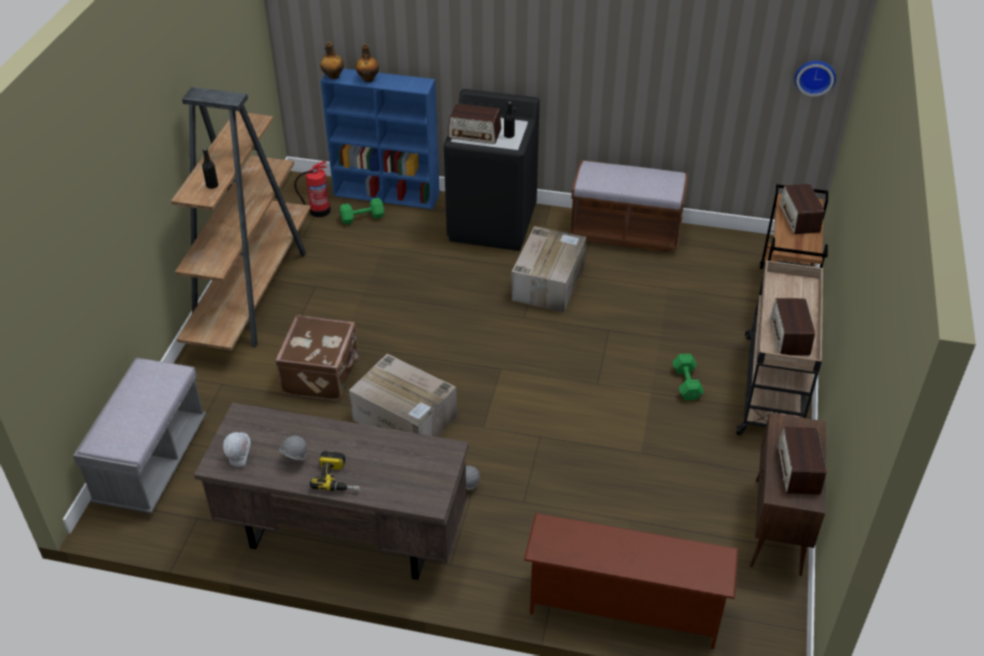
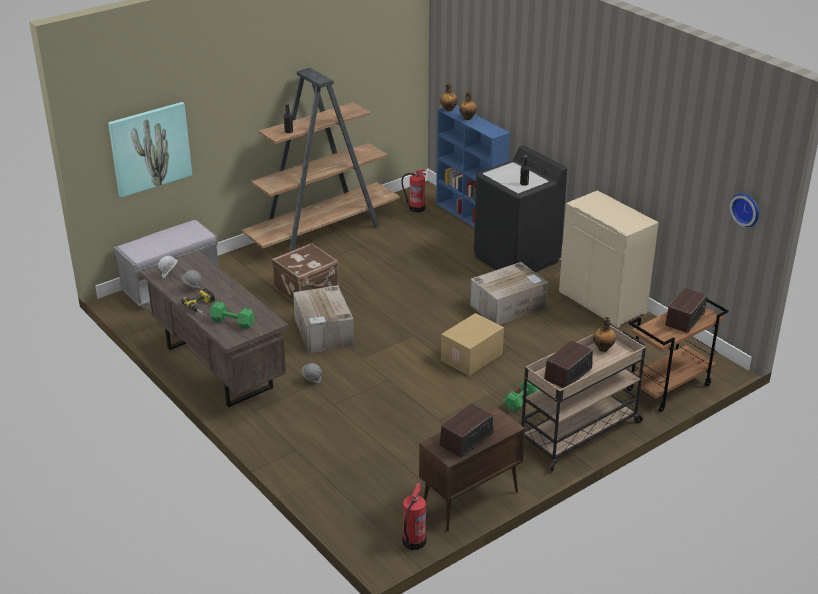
camera: 40 degrees right, 10 degrees down
green dumbbell [340,198,384,224] -> green dumbbell moved to [210,301,255,329]
radio [448,103,501,144] -> none
brown shoe rack [523,513,739,649] -> none
brown bench [570,160,689,252] -> beige cabinet [559,190,659,328]
none -> picture [108,102,192,198]
none -> fire extinguisher [402,483,427,550]
none -> cardboard box [441,313,504,376]
none -> bottle [593,317,616,352]

